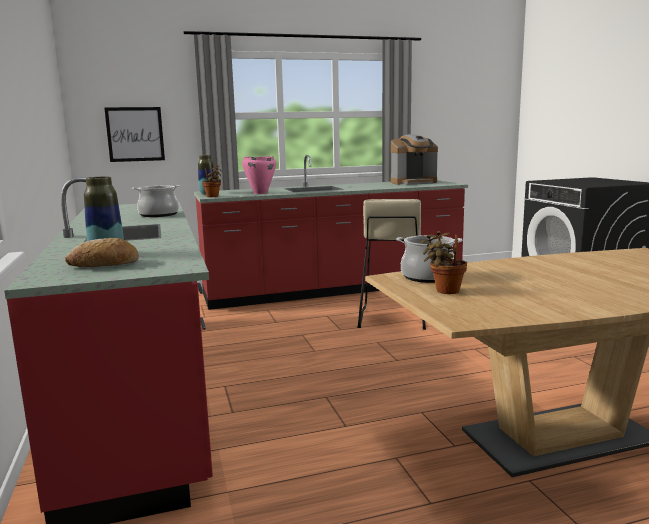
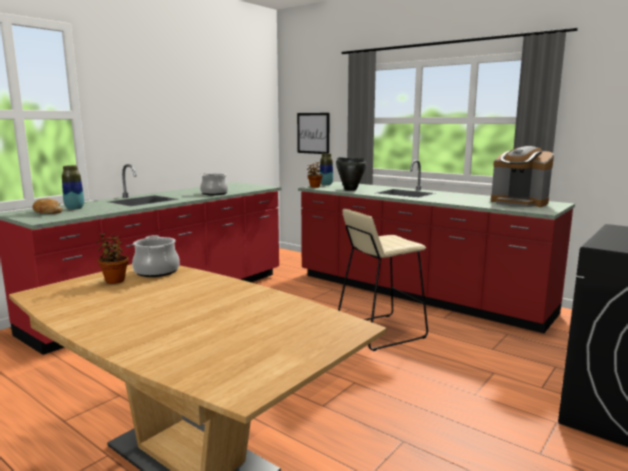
camera: 55 degrees right, 0 degrees up
pink cooking pot [242,156,276,194] -> black cooking pot [336,157,367,191]

